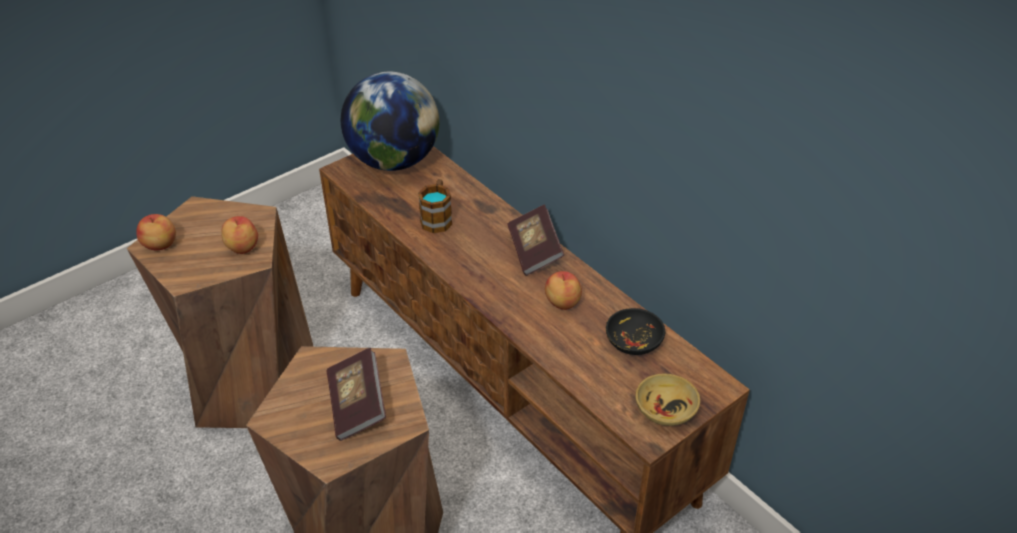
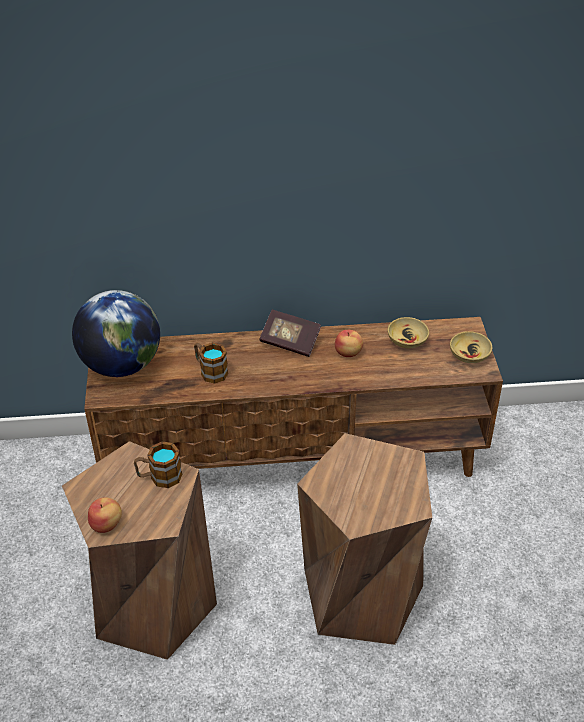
camera: 55 degrees left, 0 degrees up
apple [221,216,258,254] -> mug [134,442,182,488]
book [327,348,386,441] -> none
black bowl [606,308,665,355] -> beige bowl [387,317,429,348]

